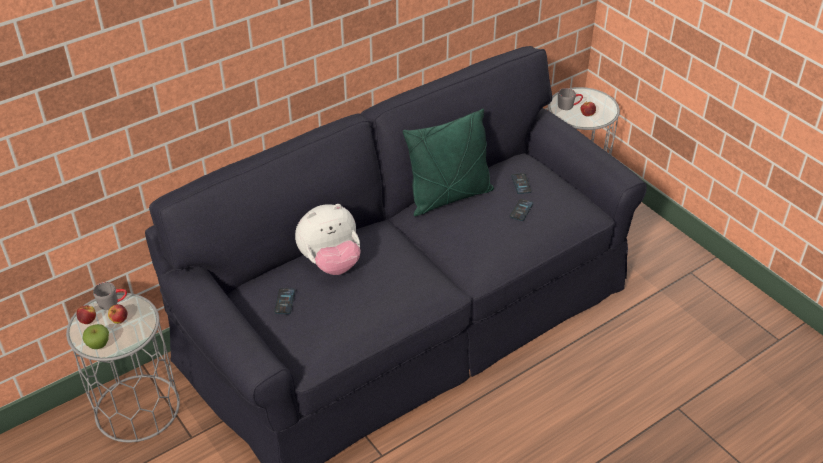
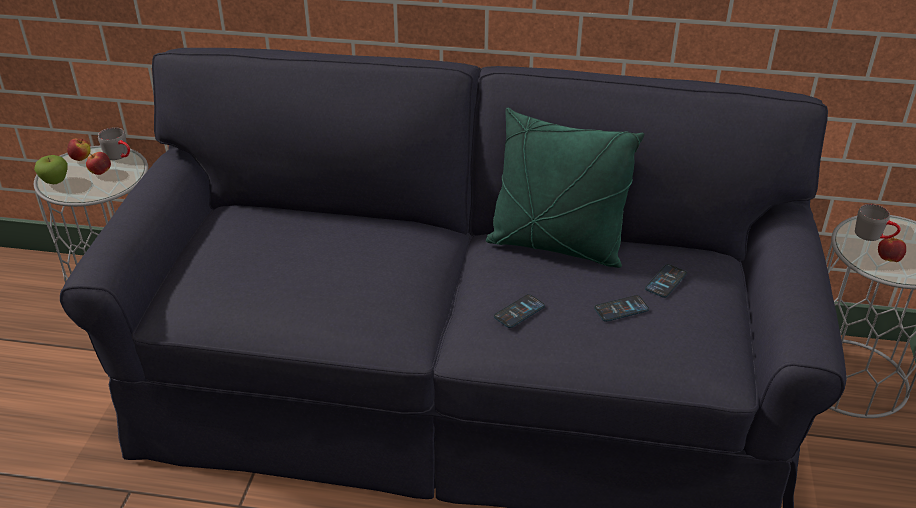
camera: 45 degrees right, 5 degrees down
phone [274,288,295,314] -> phone moved to [494,294,545,328]
plush toy [295,204,361,275] -> none

